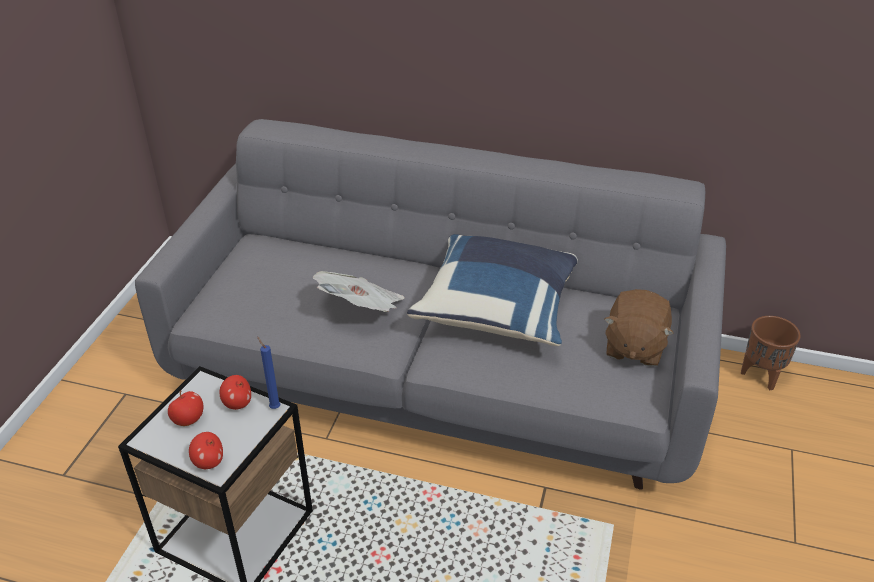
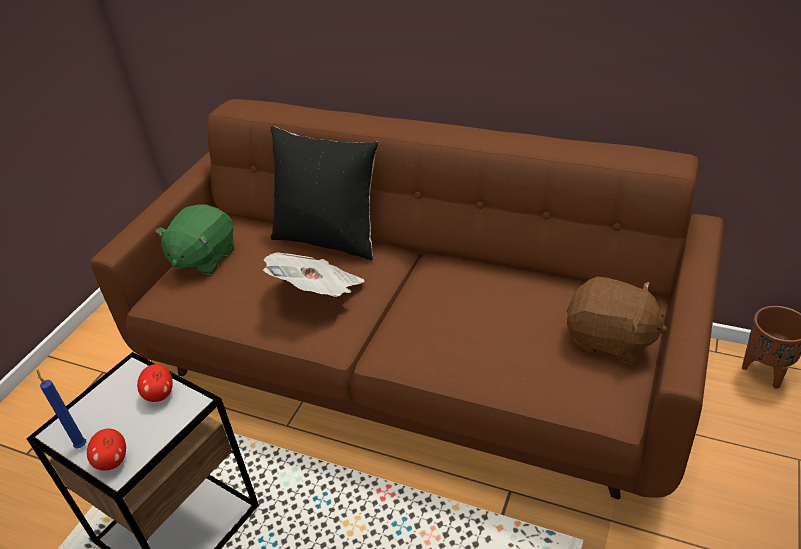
camera: 10 degrees right, 0 degrees up
grey sofa [135,119,726,490] -> brown sofa [91,99,724,499]
apple [168,390,203,426] -> none
blue candle [257,337,280,409] -> blue candle moved to [37,370,86,448]
blue pillow [407,234,578,346] -> none
brown plush toy [604,289,674,366] -> brown plush toy turned 90 degrees counterclockwise [567,277,668,364]
none -> green plush toy [155,205,234,275]
none -> black pillow [271,126,379,261]

